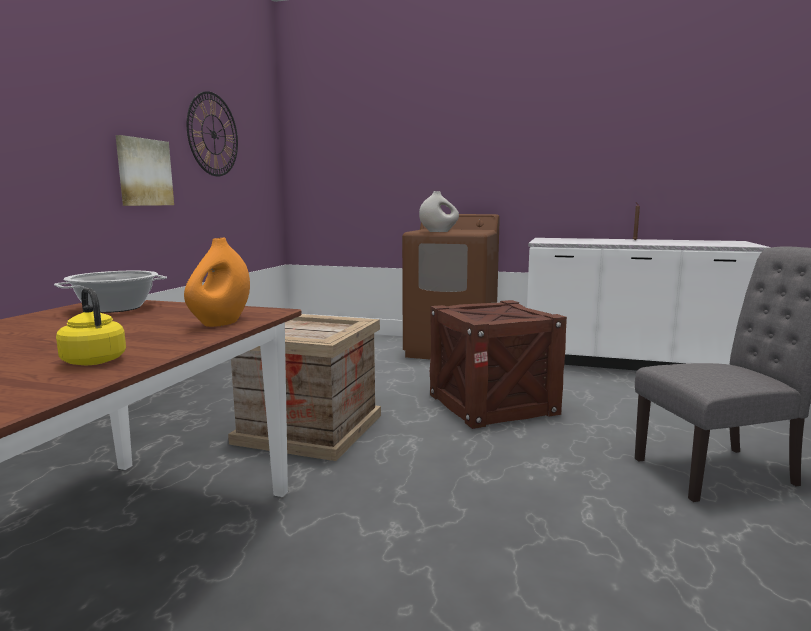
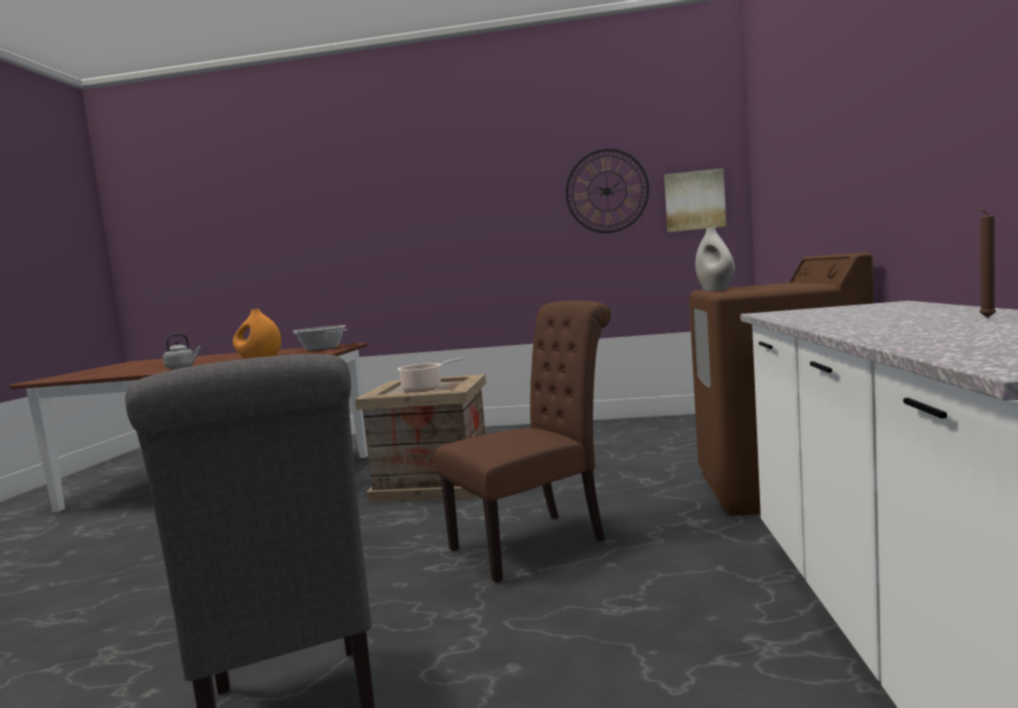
camera: 80 degrees right, 5 degrees down
yellow kettle [56,288,126,365] -> grey kettle [163,333,201,369]
picture [116,135,174,206] -> picture moved to [664,168,726,232]
crate [430,300,567,429] -> brown chair [434,300,611,583]
none -> cooking pot [397,358,464,392]

